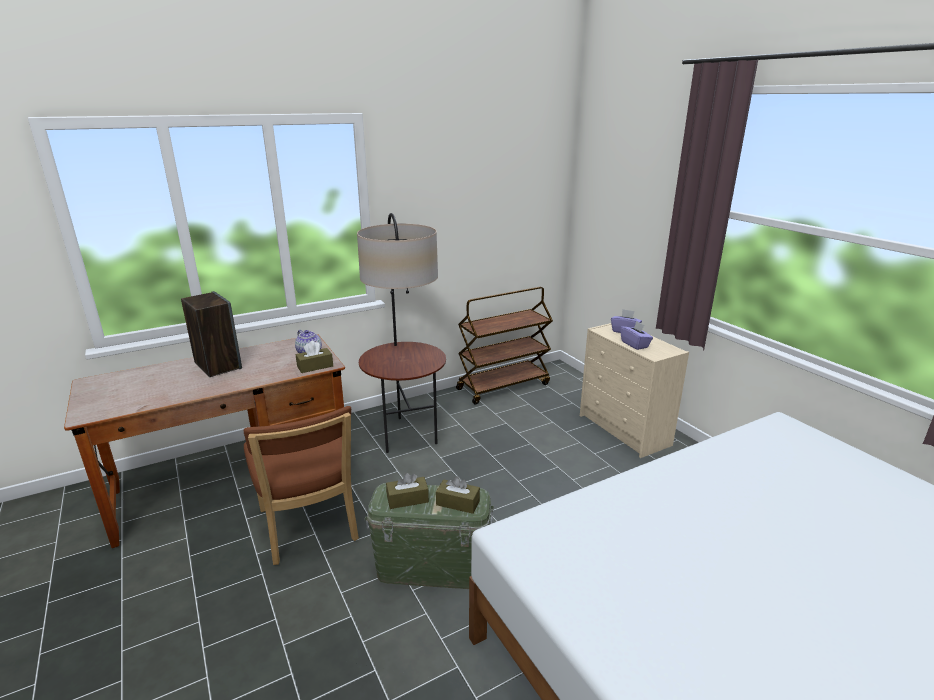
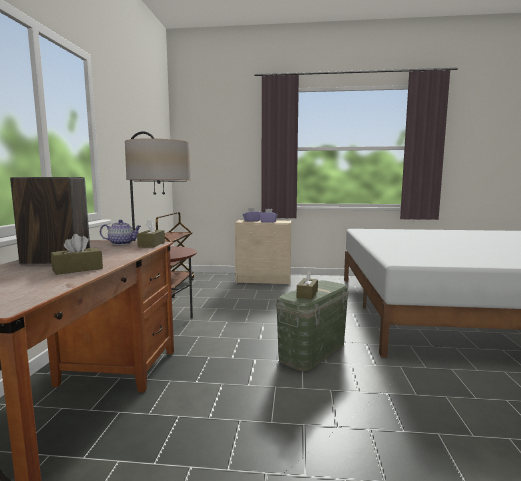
camera: 55 degrees left, 15 degrees down
brown chair [244,406,359,565] -> none
brown tissue box [436,476,480,514] -> brown tissue box moved to [51,234,103,275]

